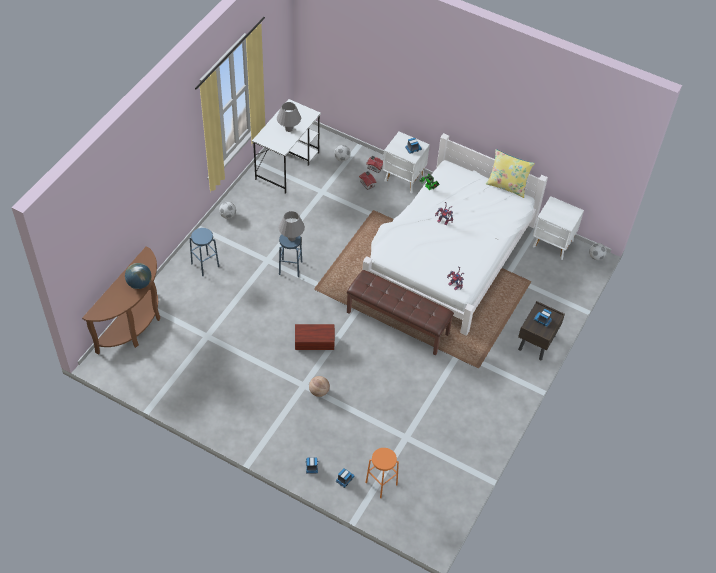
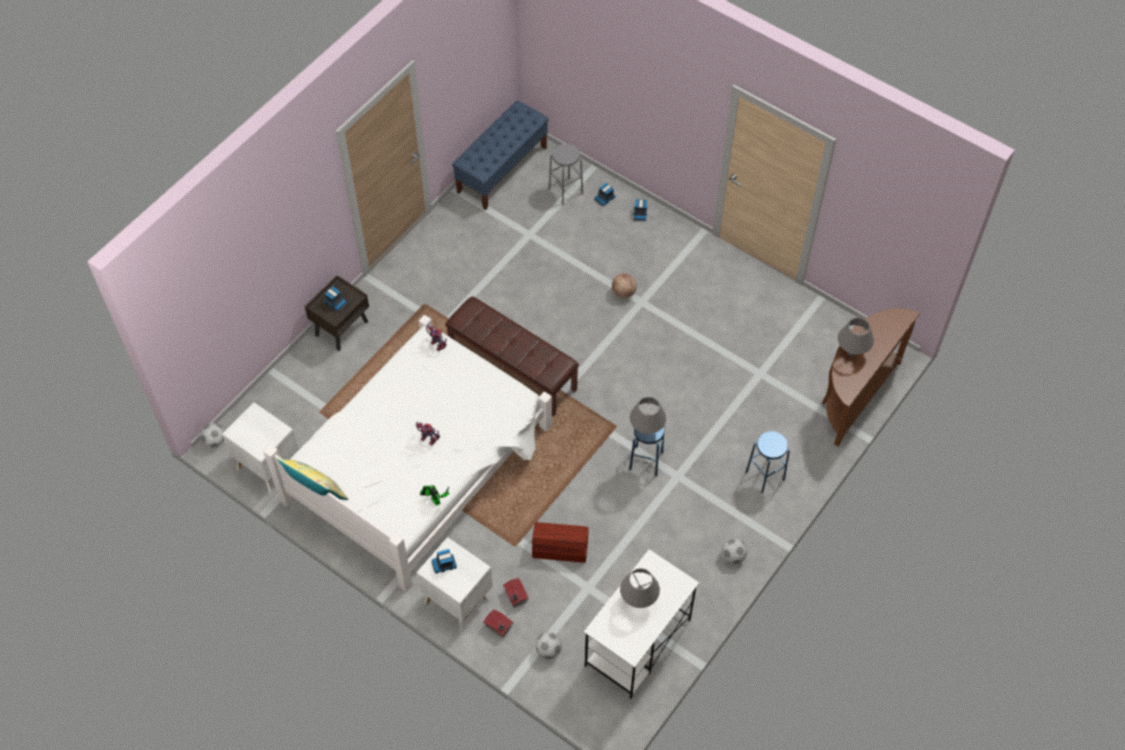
camera: 170 degrees left, 5 degrees up
globe [125,263,151,289] -> grey table lamp [838,318,874,356]
brown storage box [295,324,335,350] -> brown storage box moved to [532,522,589,563]
orange stool [366,448,399,498] -> grey stool [549,144,583,205]
none -> blue bench [452,100,549,210]

